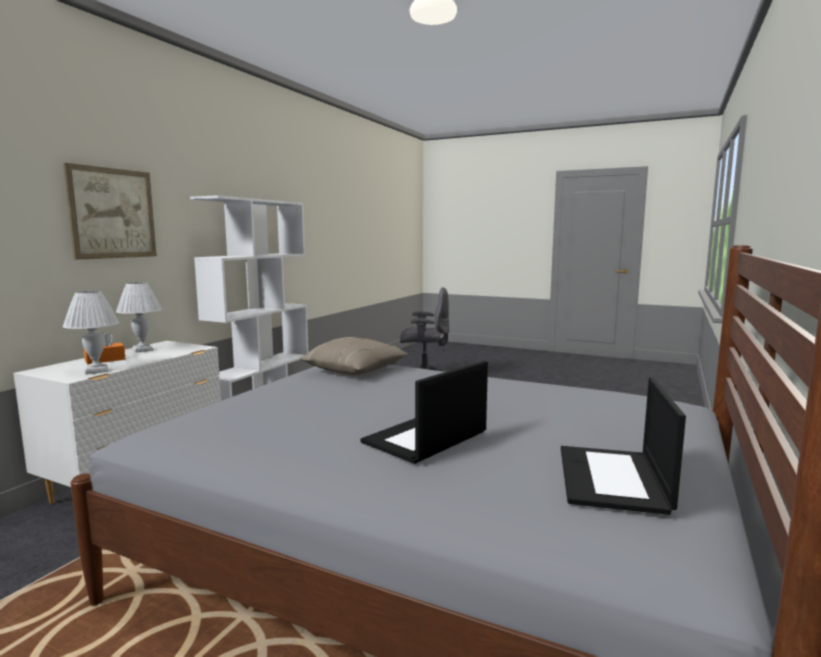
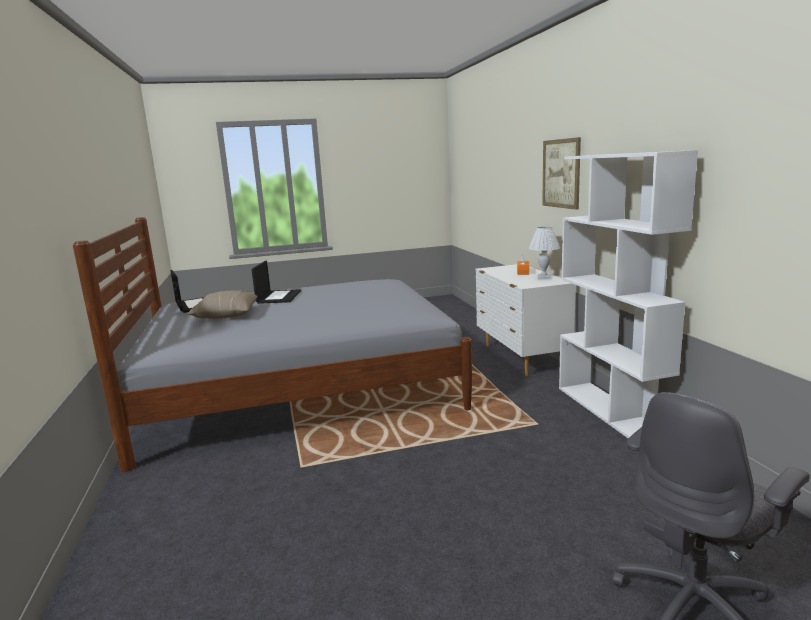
camera: 140 degrees right, 5 degrees up
white table lamp [63,291,120,374] -> none
beige pillow [300,337,408,375] -> beige pillow moved to [187,290,257,319]

